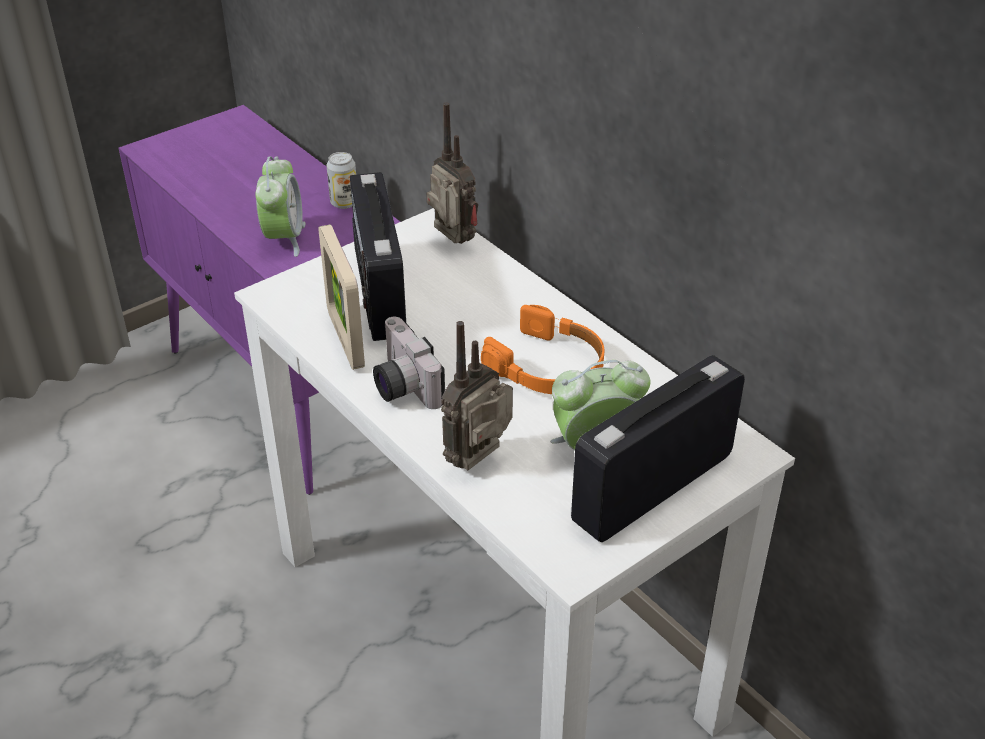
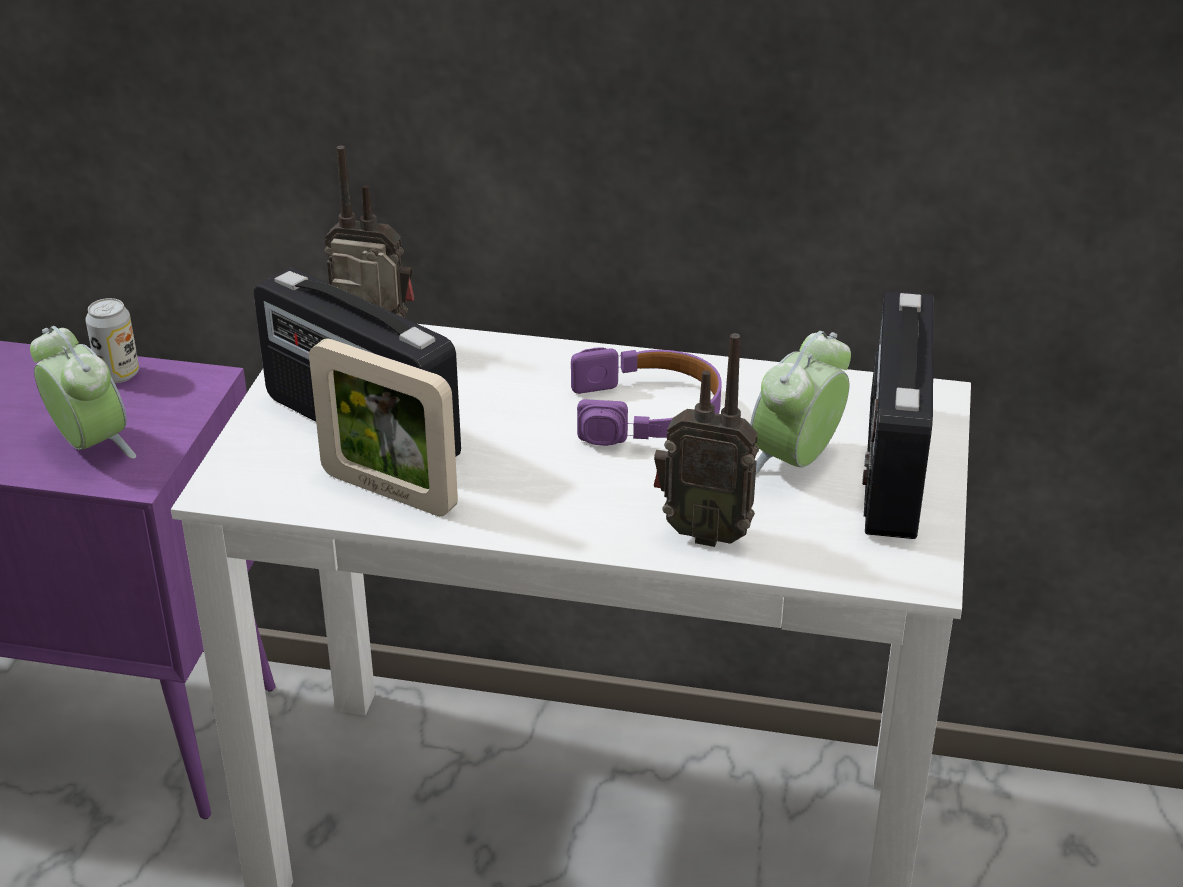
camera: 40 degrees left, 5 degrees down
camera [373,317,445,409] -> none
radio [441,321,513,470] -> radio turned 75 degrees counterclockwise [654,333,759,547]
orange headphones [481,305,604,394] -> purple headphones [571,347,722,446]

